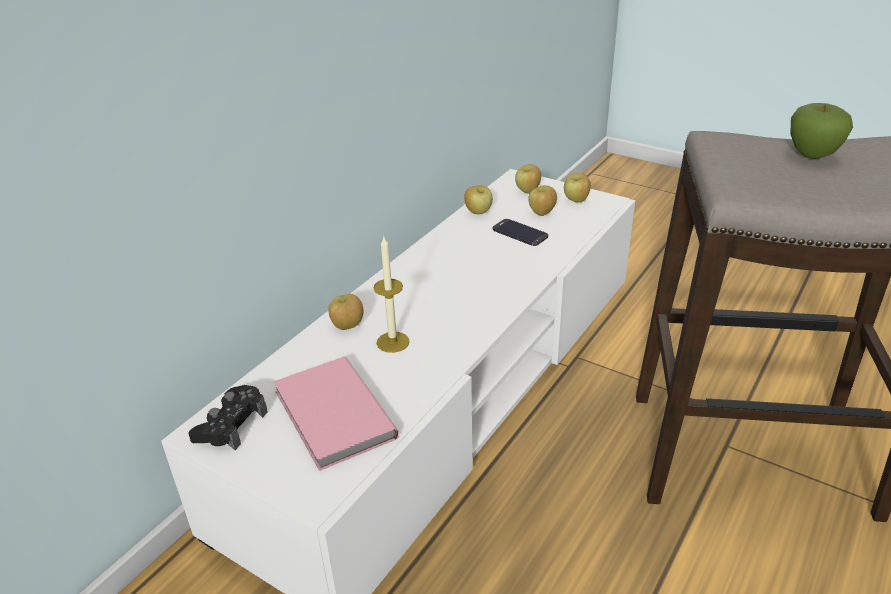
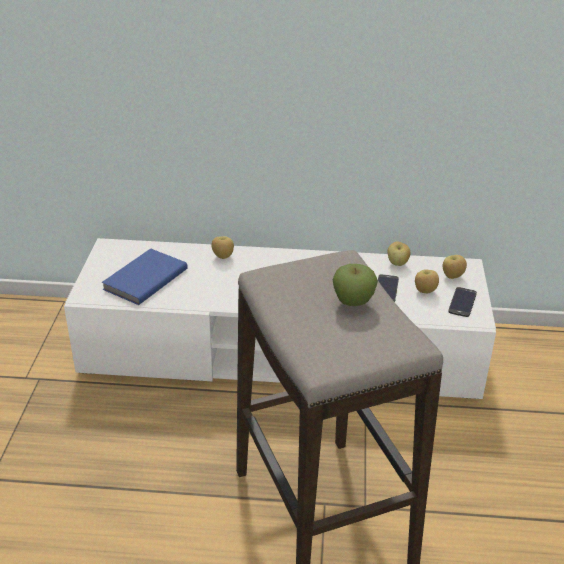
camera: 60 degrees right, 0 degrees up
black game controller [188,385,268,450] -> none
pink book [273,357,399,471] -> blue book [101,248,188,305]
candle [373,235,410,353] -> none
apple [564,173,591,203] -> phone [448,287,477,317]

